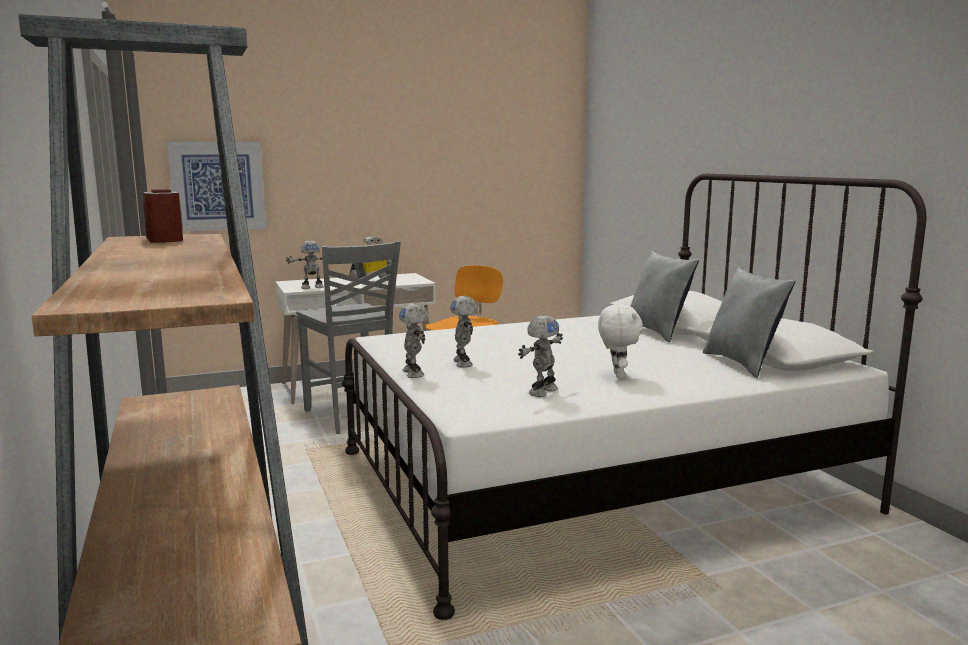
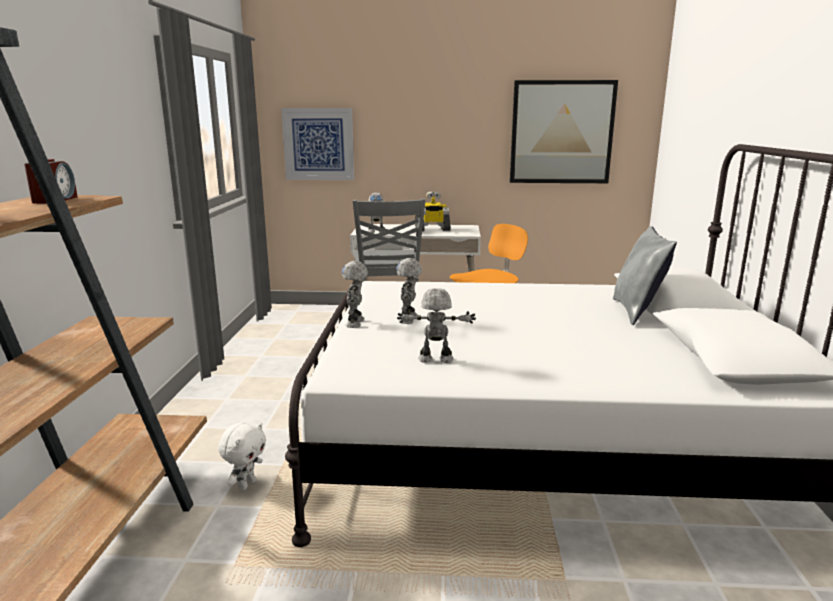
camera: 25 degrees right, 5 degrees up
toy robot [518,315,563,397] -> toy robot turned 150 degrees counterclockwise [397,288,476,363]
white plush toy [598,304,643,378] -> white plush toy moved to [218,423,266,490]
grey pillow [703,267,796,378] -> none
none -> picture [510,80,618,183]

